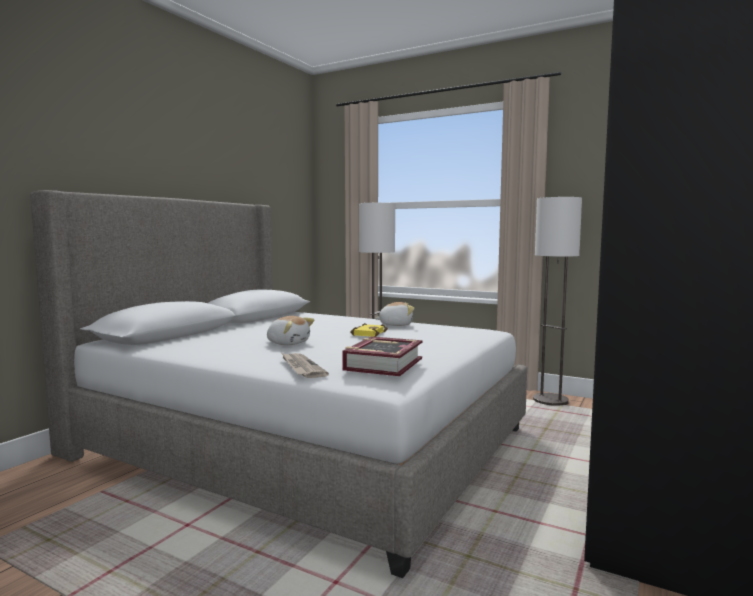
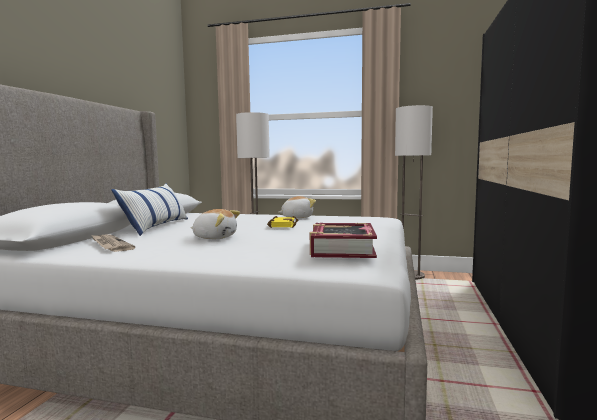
camera: 15 degrees left, 0 degrees up
newspaper [282,353,329,378] -> newspaper moved to [91,235,135,252]
none -> pillow [111,184,188,236]

